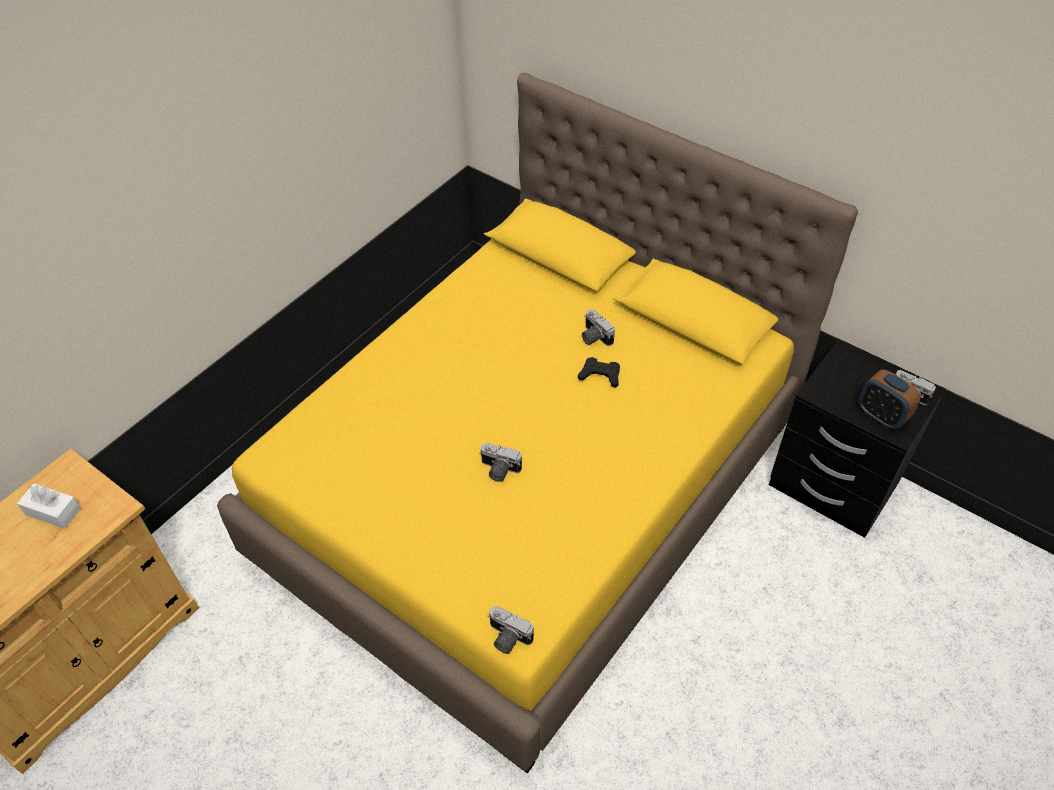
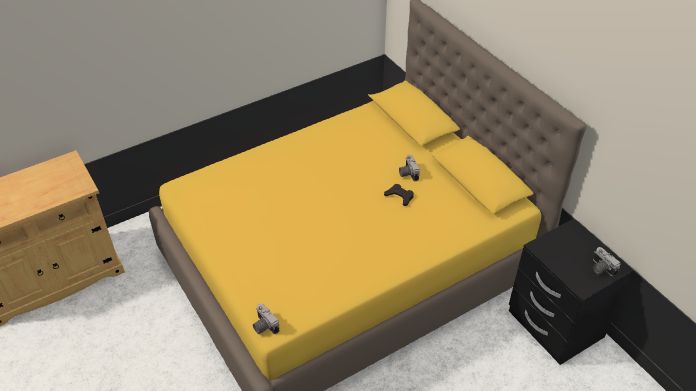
camera: 20 degrees right, 5 degrees down
white tissue box [17,483,81,529] -> none
camera [479,443,522,482] -> none
alarm clock [859,370,920,429] -> none

